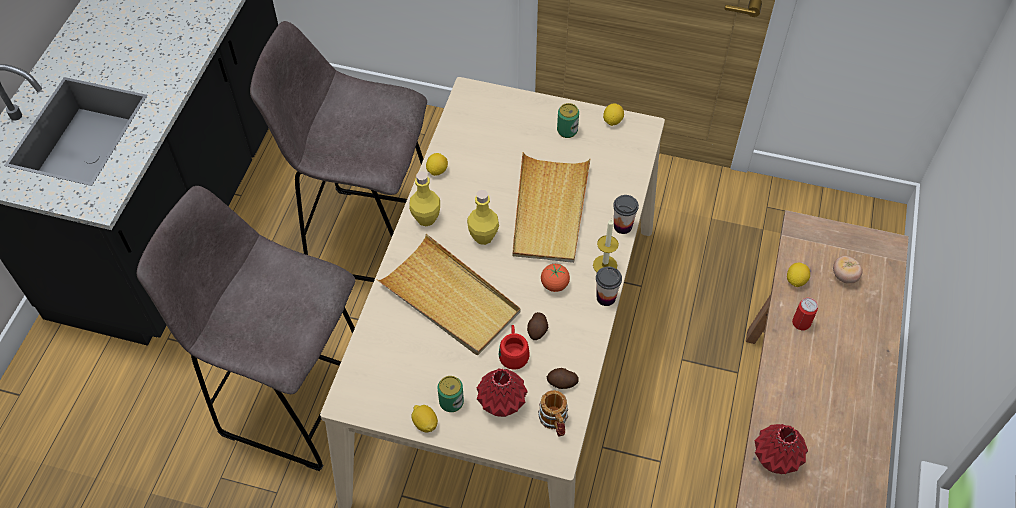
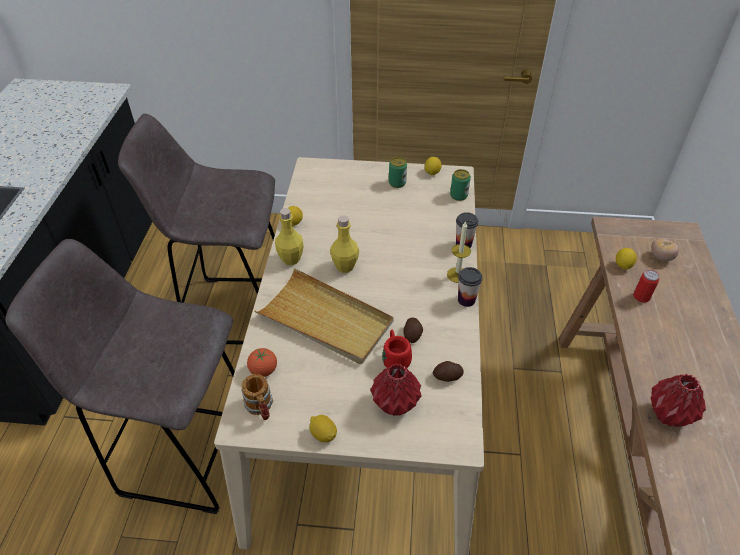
camera: 10 degrees left, 10 degrees down
can [438,376,464,412] -> can moved to [450,169,471,201]
beige tray [512,152,591,263] -> none
mug [538,390,568,437] -> mug moved to [241,374,273,420]
tomato [541,264,570,292] -> tomato moved to [247,348,277,377]

